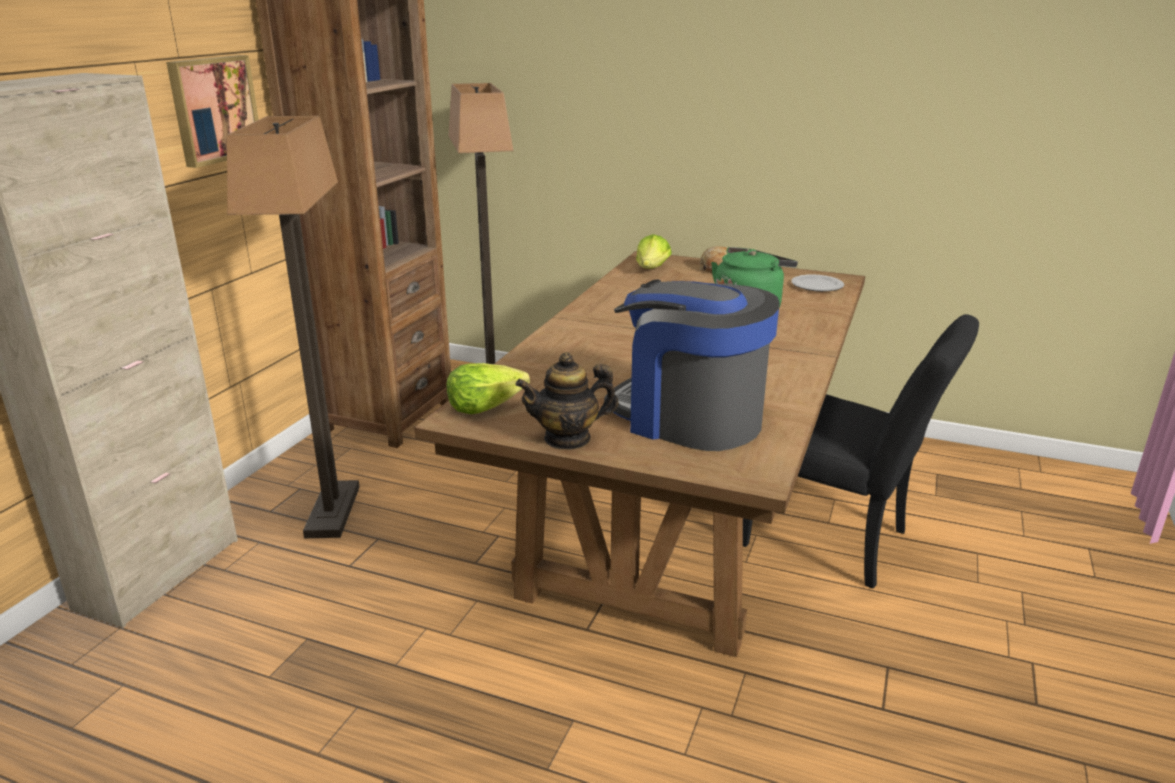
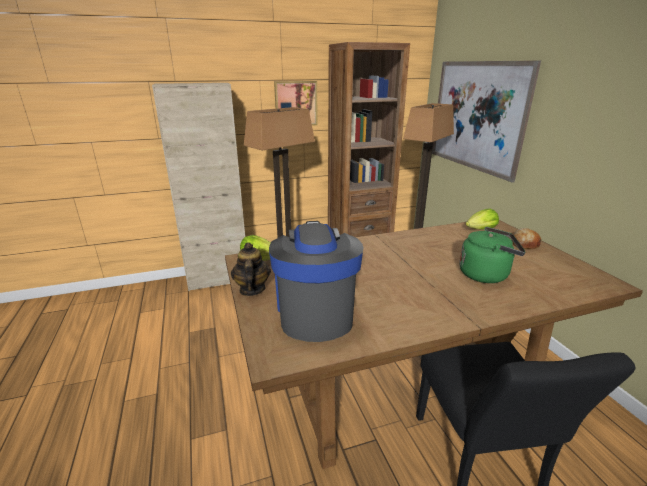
camera: 50 degrees right, 0 degrees up
teapot [515,352,618,450] -> teapot turned 45 degrees clockwise [231,242,271,296]
plate [791,275,844,292] -> none
none -> picture [432,60,541,183]

